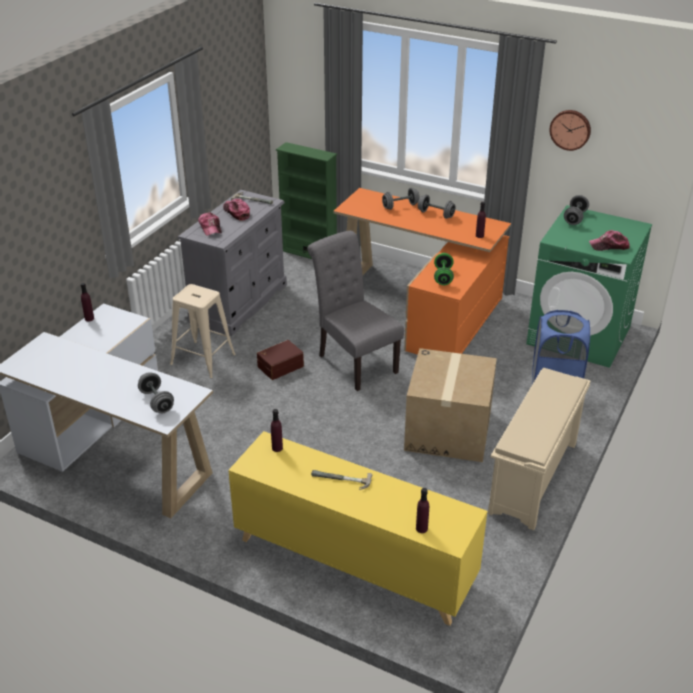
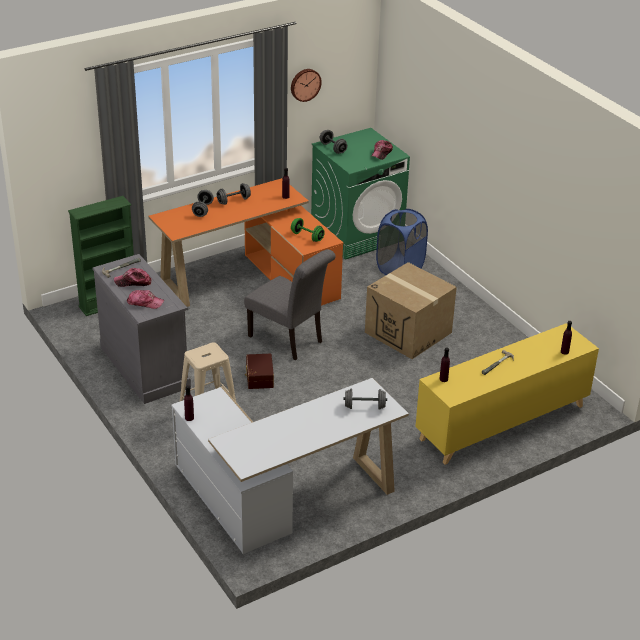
camera: 60 degrees left, 0 degrees up
grey chair [308,231,404,391] -> grey chair turned 135 degrees counterclockwise [244,249,336,360]
beige shoe rack [488,368,591,530] -> none

